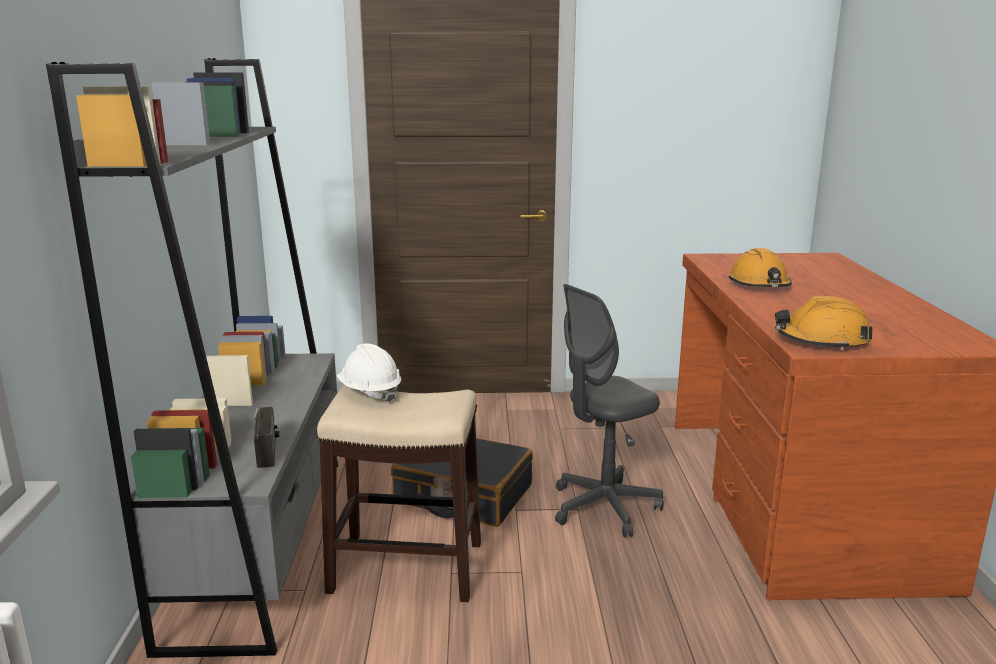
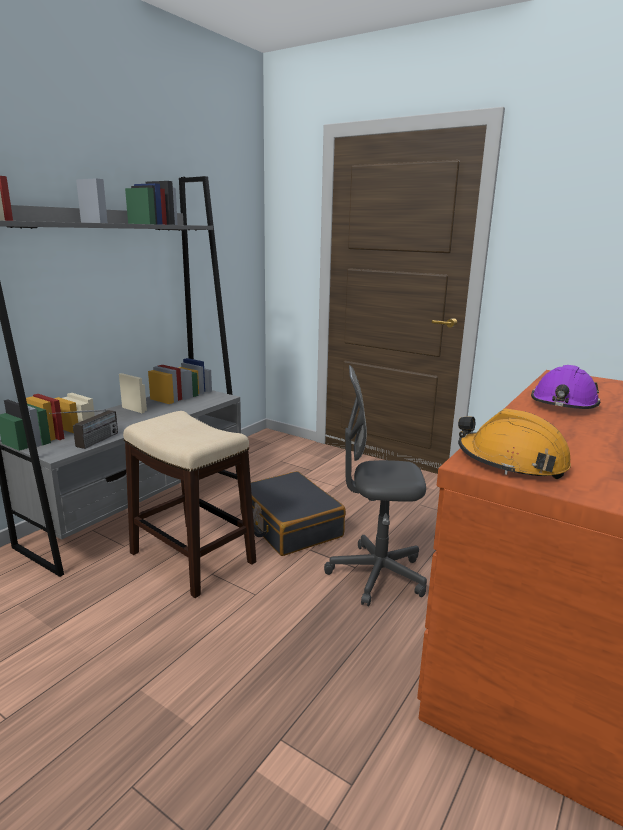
camera: 35 degrees right, 0 degrees up
white hard hat [337,343,401,402] -> none
orange hard hat [729,248,792,287] -> purple hard hat [531,365,601,409]

